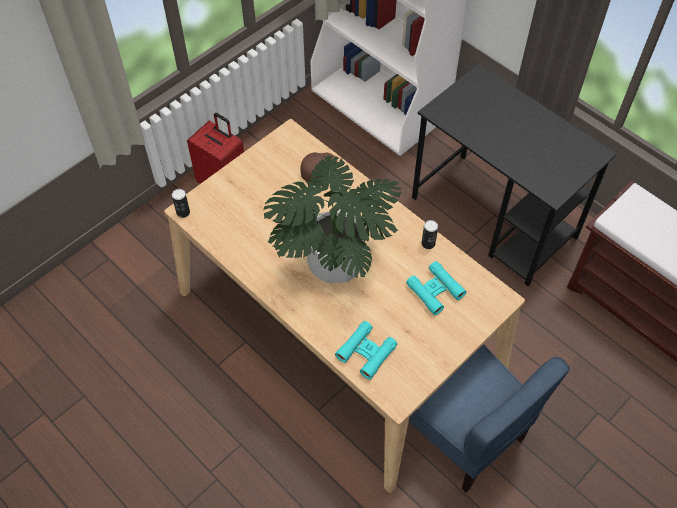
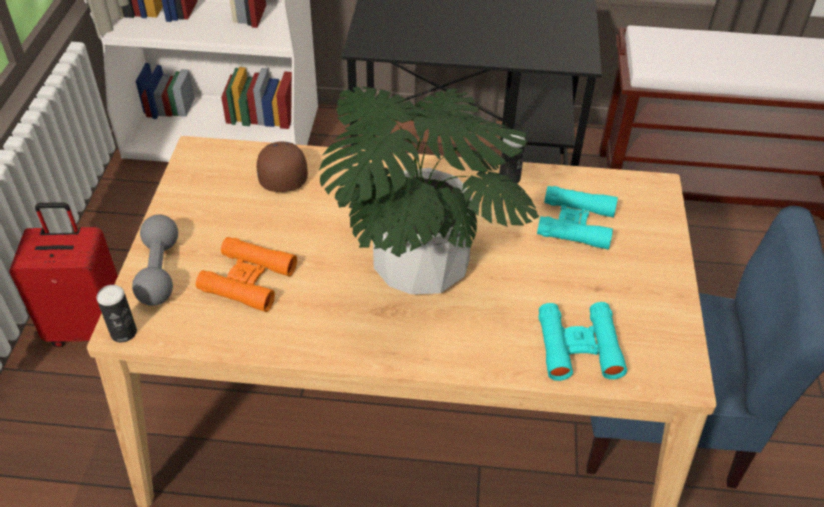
camera: 40 degrees left, 10 degrees down
none -> grey dumbbell [132,215,178,306]
none -> orange binoculars [196,237,297,312]

